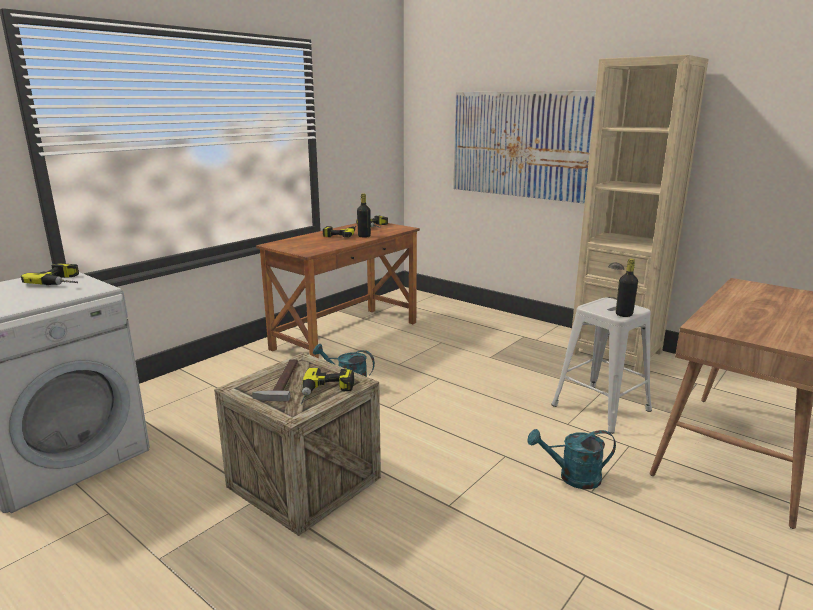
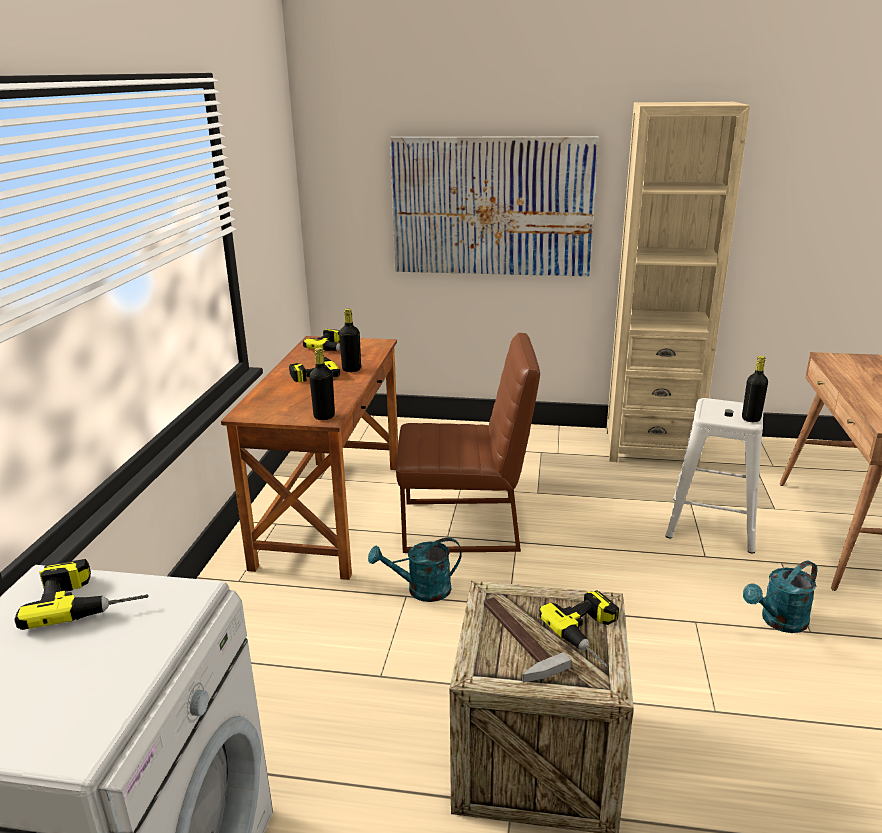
camera: 30 degrees left, 5 degrees up
none -> black bottle [309,347,335,420]
none -> brown chair [396,333,540,553]

